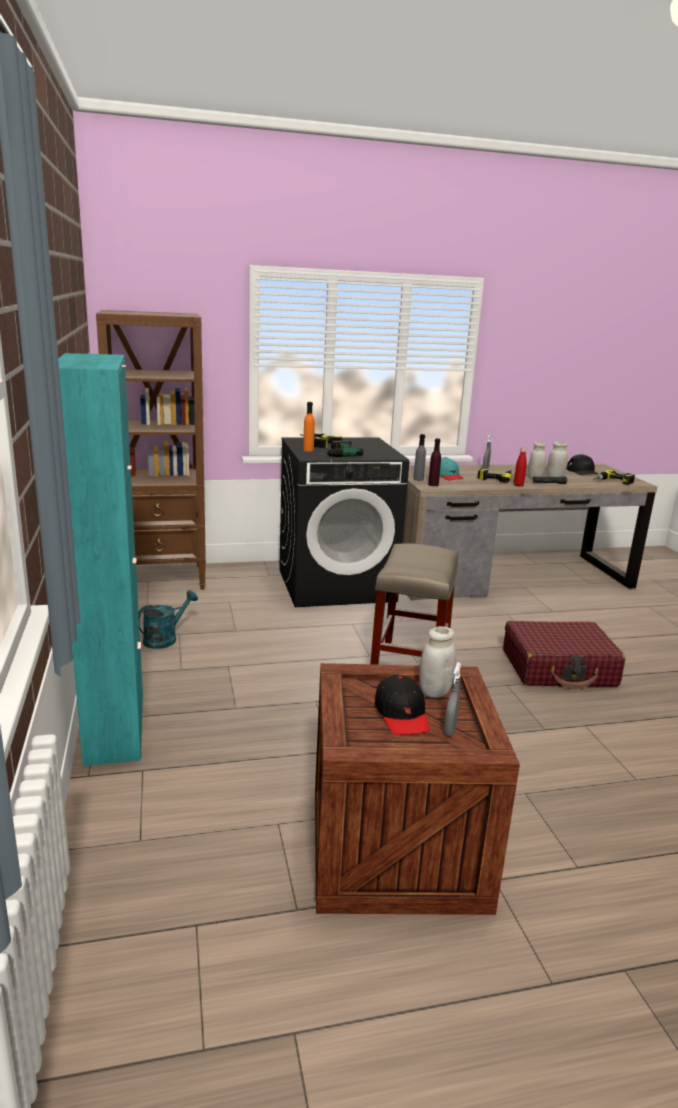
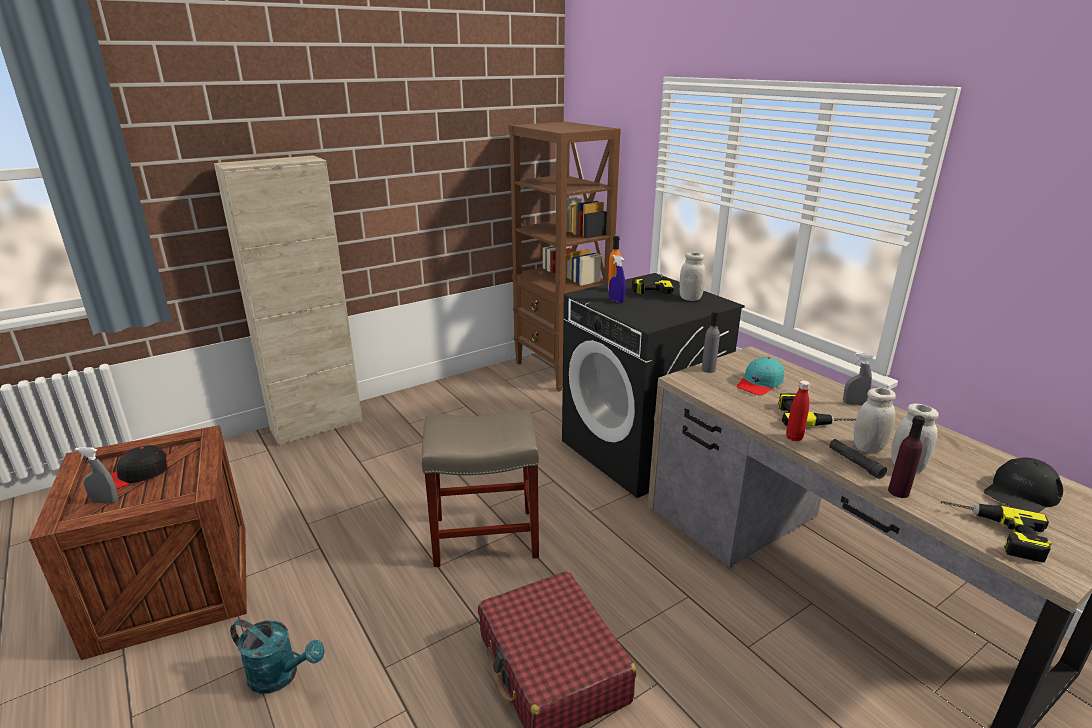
camera: 70 degrees right, 5 degrees up
turquoise cabinet [58,353,143,766] -> beige cabinet [214,155,363,446]
turquoise watering can [139,590,198,649] -> turquoise watering can moved to [230,619,325,694]
power drill [318,441,363,457] -> blue spray bottle [609,255,626,303]
white jar [419,626,456,698] -> white jar moved to [679,252,705,301]
purple bottle [428,438,441,486] -> purple bottle moved to [888,415,925,498]

